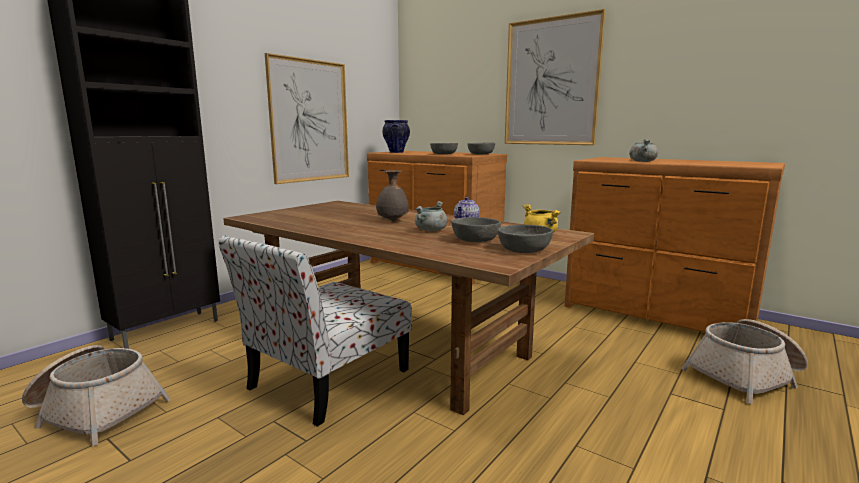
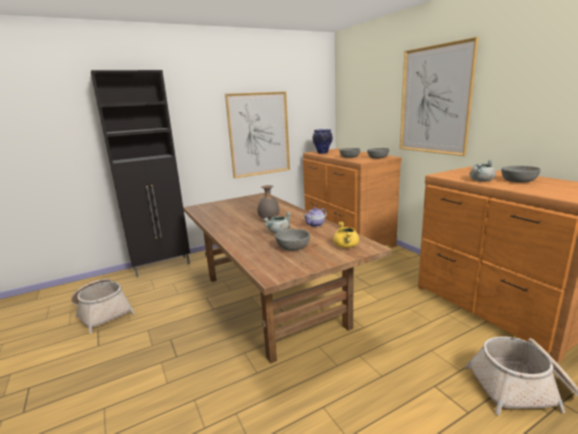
camera: 25 degrees right, 5 degrees up
chair [218,236,412,427] -> none
grey bowl [498,225,553,253] -> grey bowl moved to [501,166,541,183]

